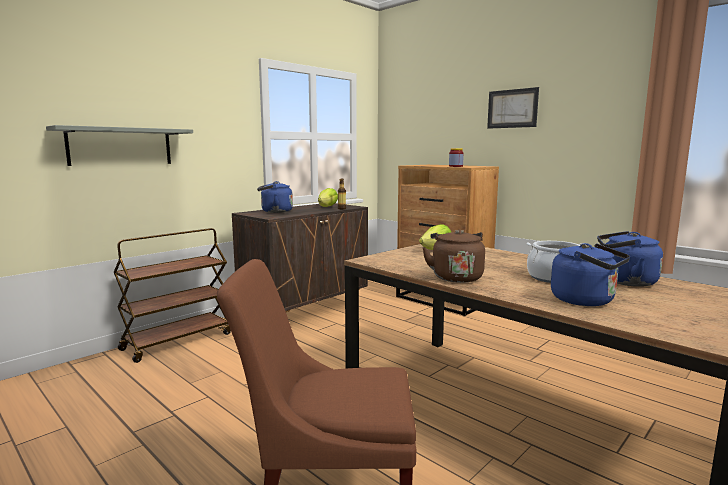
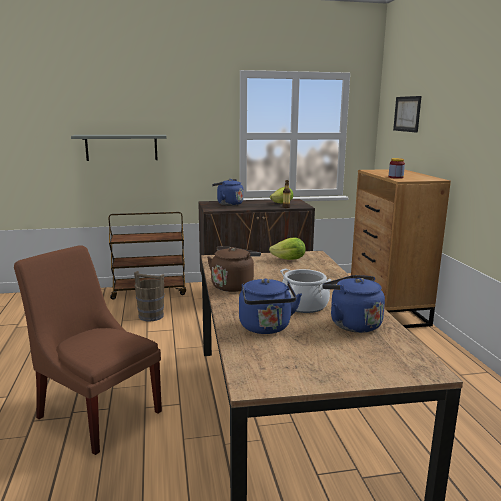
camera: 35 degrees right, 5 degrees up
picture [487,87,539,129] -> picture moved to [393,96,421,133]
none -> brown bucket [134,271,164,322]

